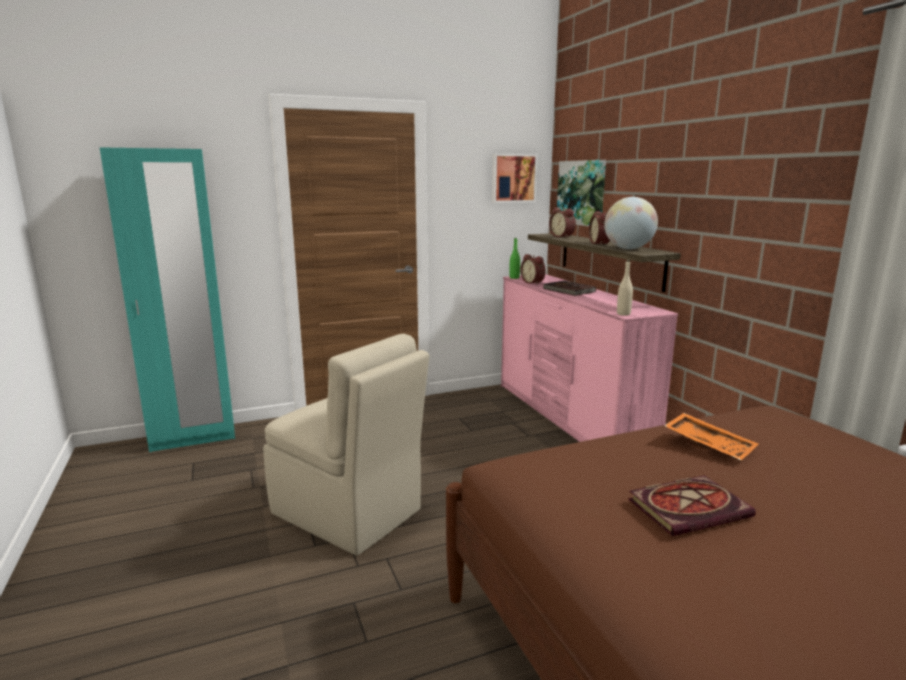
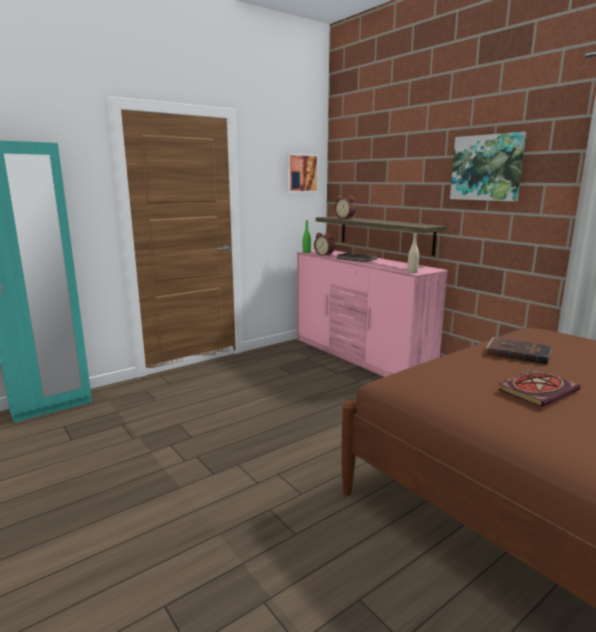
camera: 15 degrees left, 0 degrees up
beige chair [263,334,429,556] -> none
picture [557,160,606,226] -> picture moved to [450,132,526,202]
alarm clock [589,211,610,245] -> none
globe [604,197,658,249] -> none
orange tray [664,413,758,460] -> brown book [486,337,552,365]

